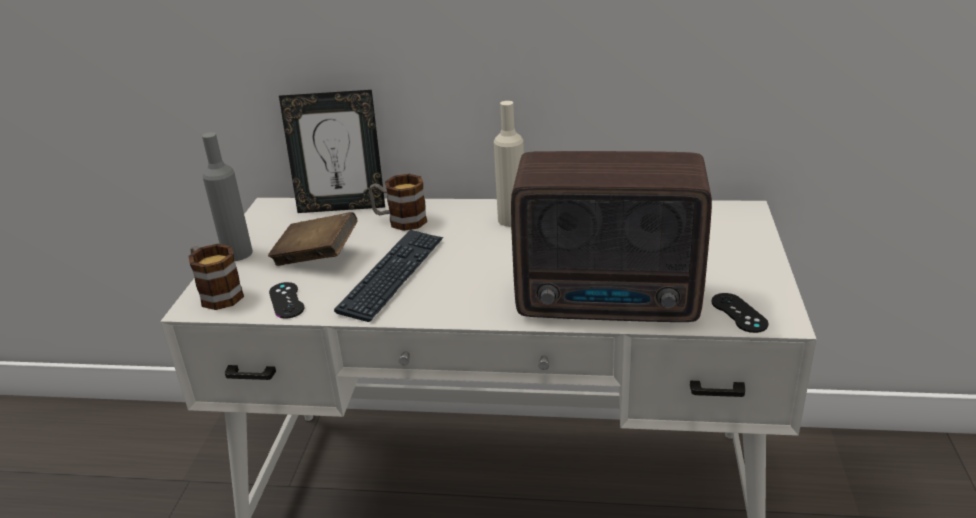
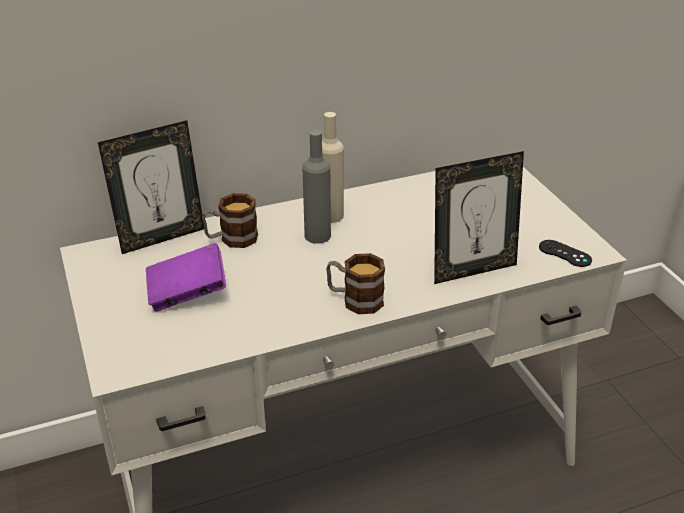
camera: 30 degrees left, 5 degrees up
mug [188,244,244,310] -> mug moved to [326,253,385,314]
grey bottle [202,132,253,261] -> grey bottle moved to [302,130,331,244]
brown book [268,212,357,266] -> purple book [146,243,226,312]
black game controller [269,282,304,319] -> none
keyboard [334,230,443,322] -> none
radio [511,151,712,322] -> picture frame [434,151,524,284]

